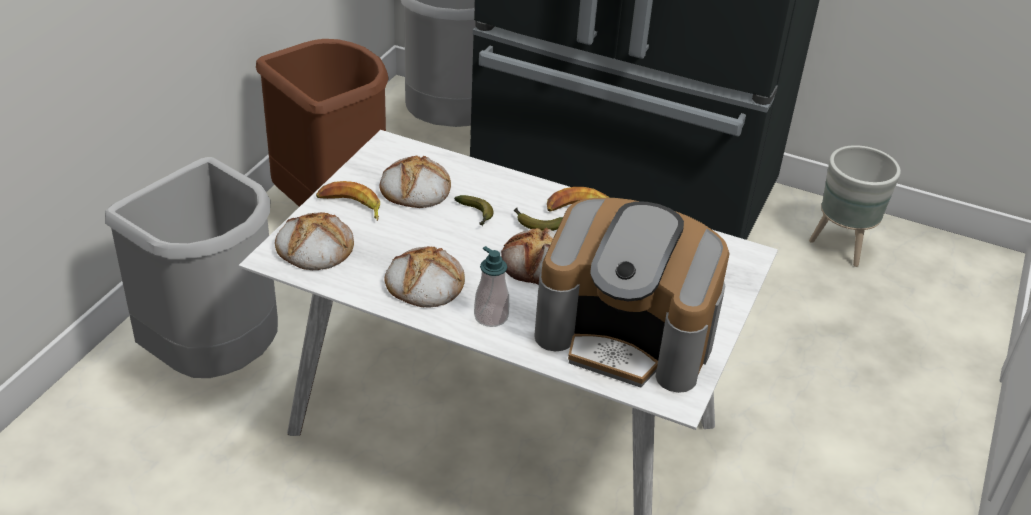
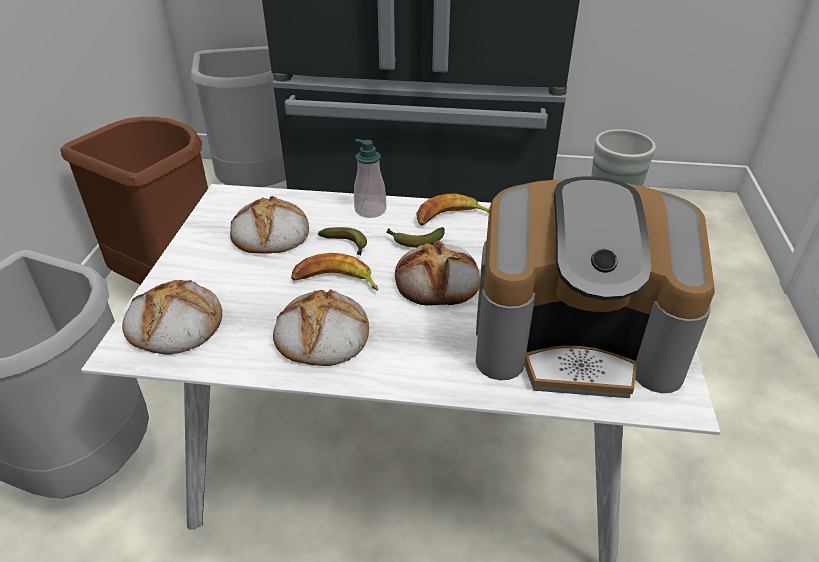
camera: 15 degrees left, 0 degrees up
banana [316,181,380,221] -> banana moved to [291,253,378,291]
soap dispenser [474,246,509,327] -> soap dispenser moved to [354,139,386,218]

